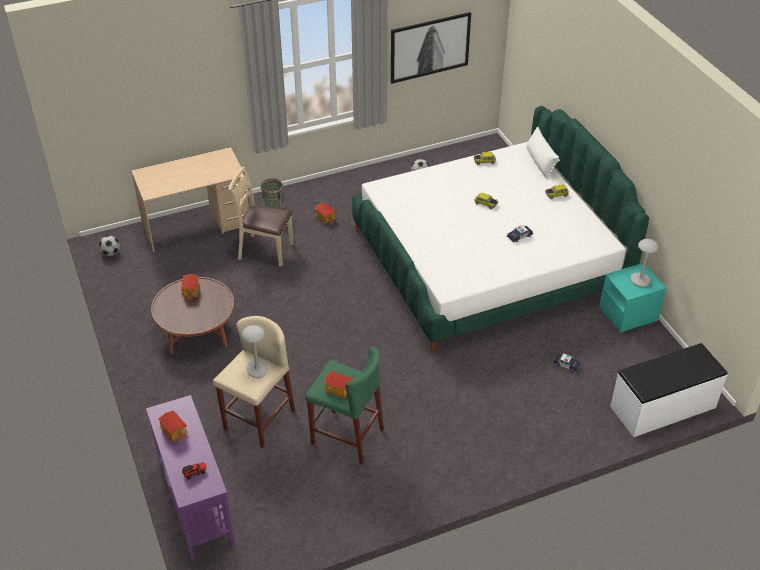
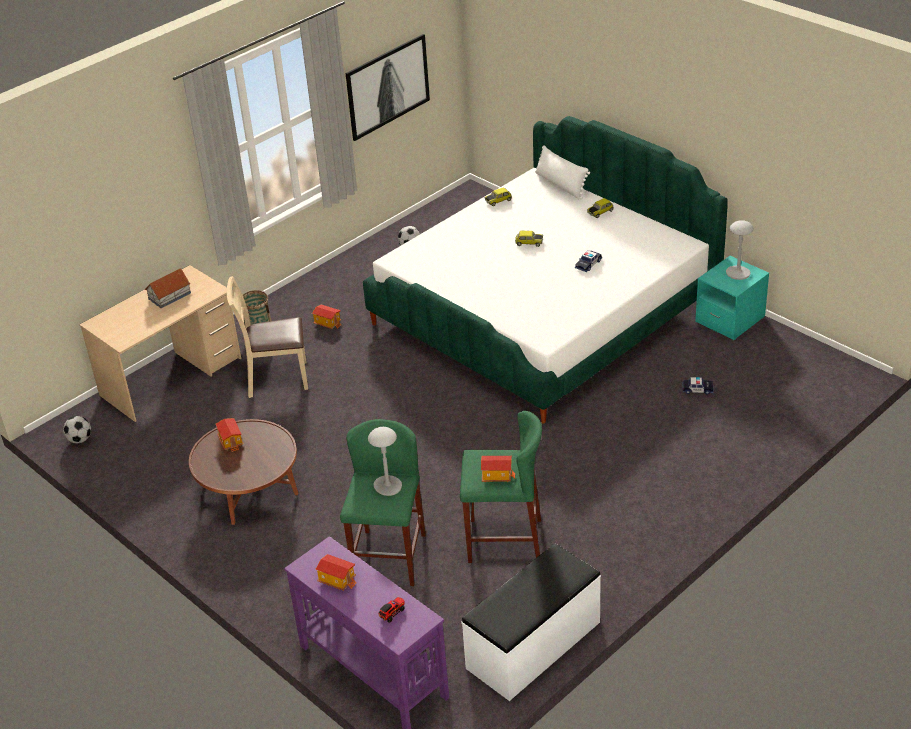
camera: 20 degrees left, 5 degrees down
beige stool [213,316,295,448] -> green stool [340,419,426,586]
white bench [610,343,728,437] -> white bench moved to [461,543,601,701]
none -> toy house [144,268,191,308]

